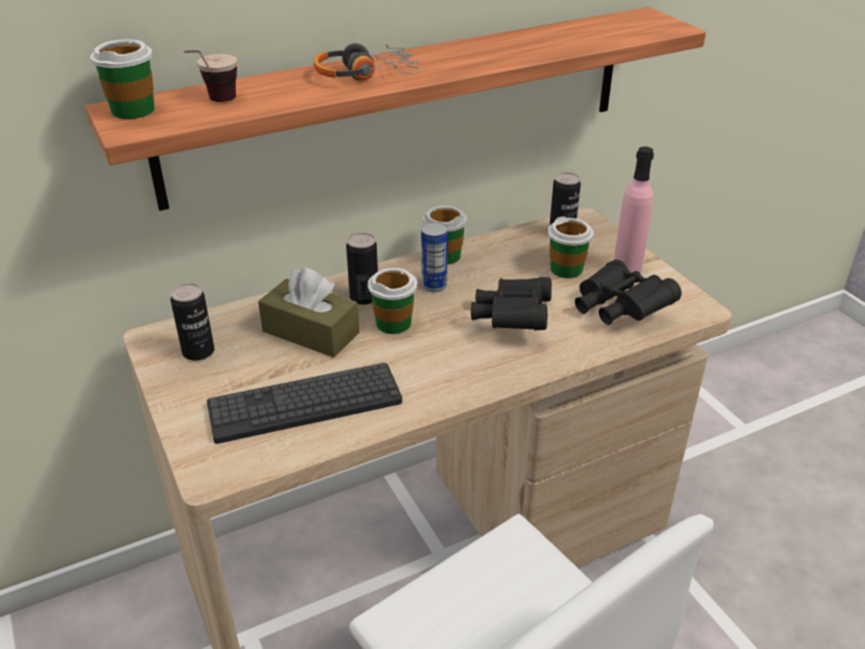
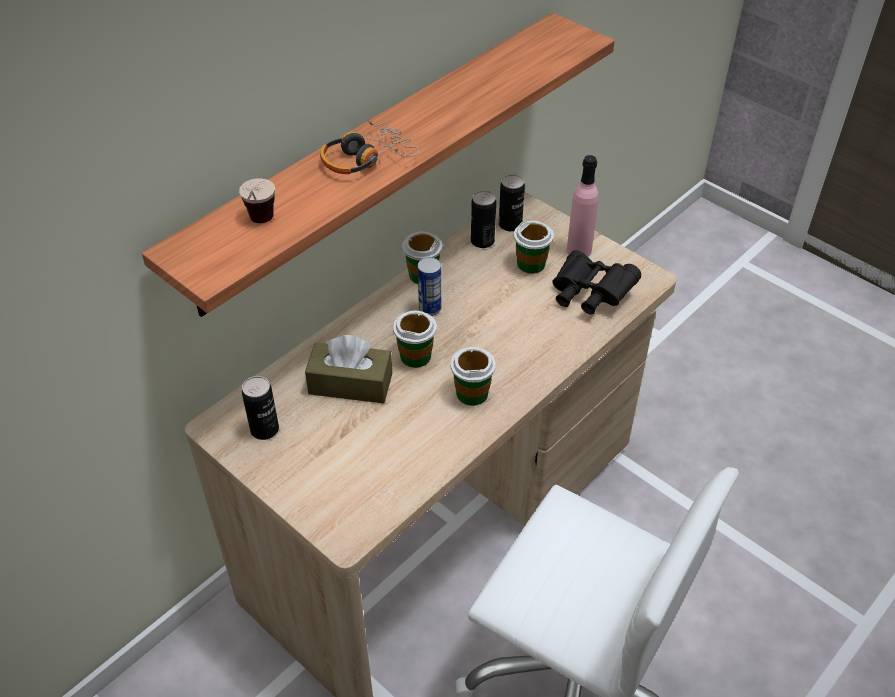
camera: 20 degrees left, 10 degrees up
cup [90,39,155,119] -> cup moved to [450,347,496,406]
keyboard [207,363,402,444] -> none
can [346,233,378,305] -> can moved to [471,190,496,248]
black binoculars [471,277,552,330] -> none

